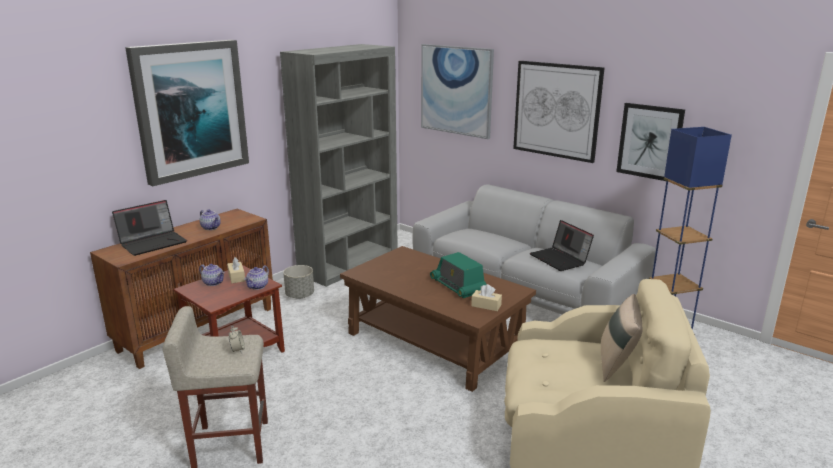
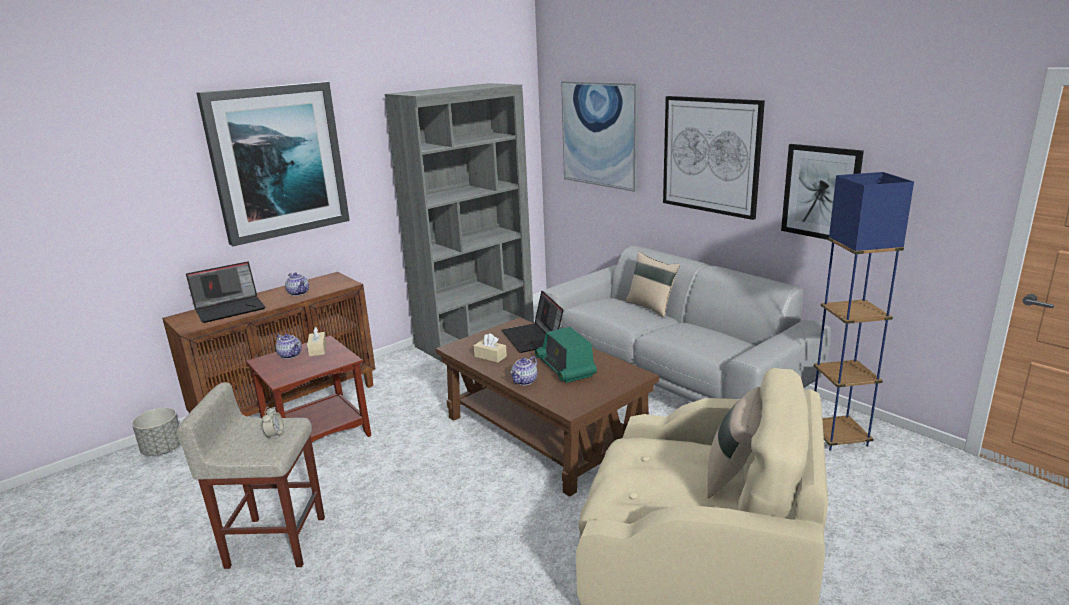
camera: 10 degrees right, 0 degrees up
teapot [244,265,269,290] -> teapot moved to [510,356,537,385]
grey planter [283,265,314,299] -> grey planter moved to [132,408,181,456]
beige tissue box [471,284,502,311] -> beige tissue box moved to [474,333,507,363]
laptop [530,220,594,271] -> laptop moved to [502,291,563,353]
none -> beige pillow [626,252,680,318]

